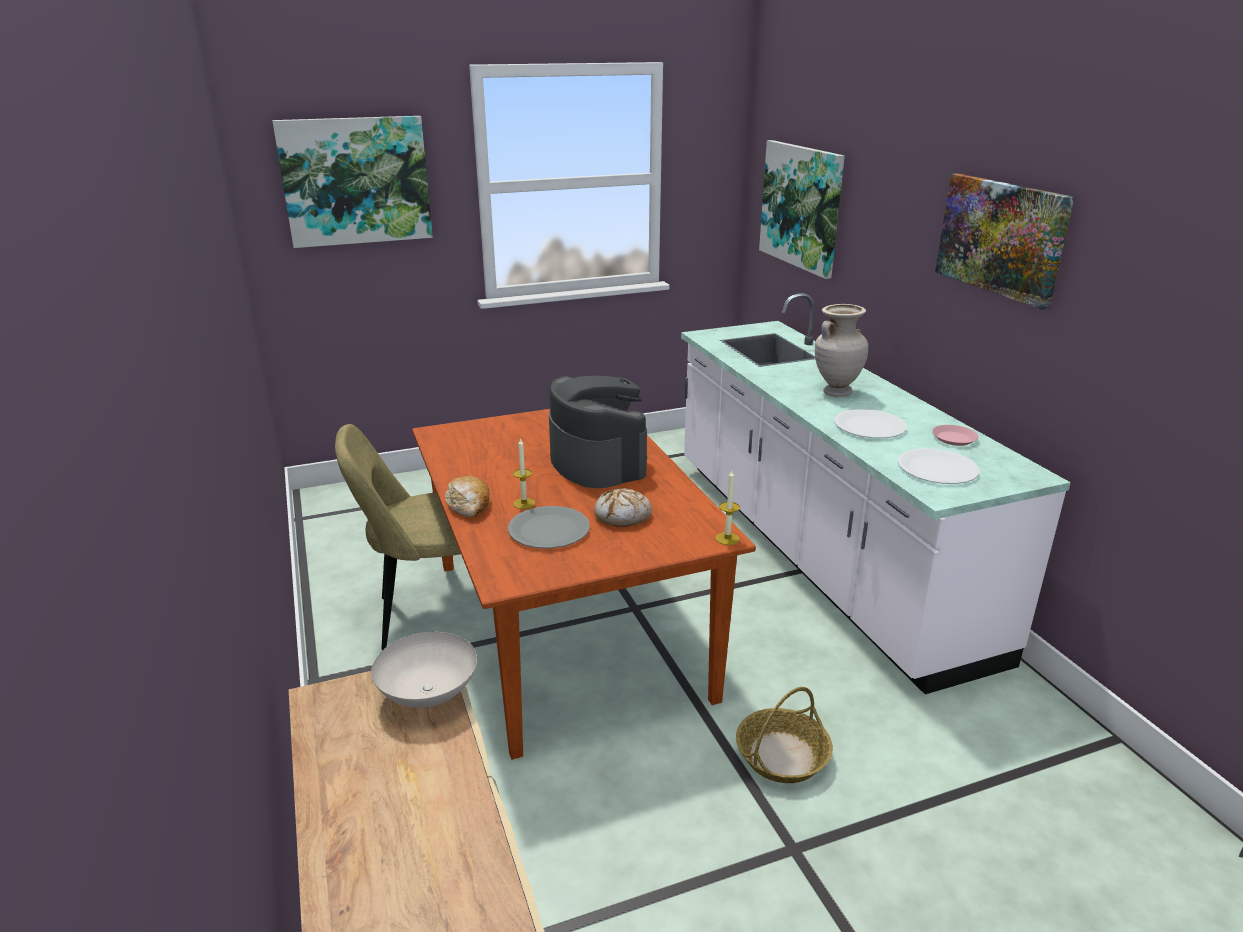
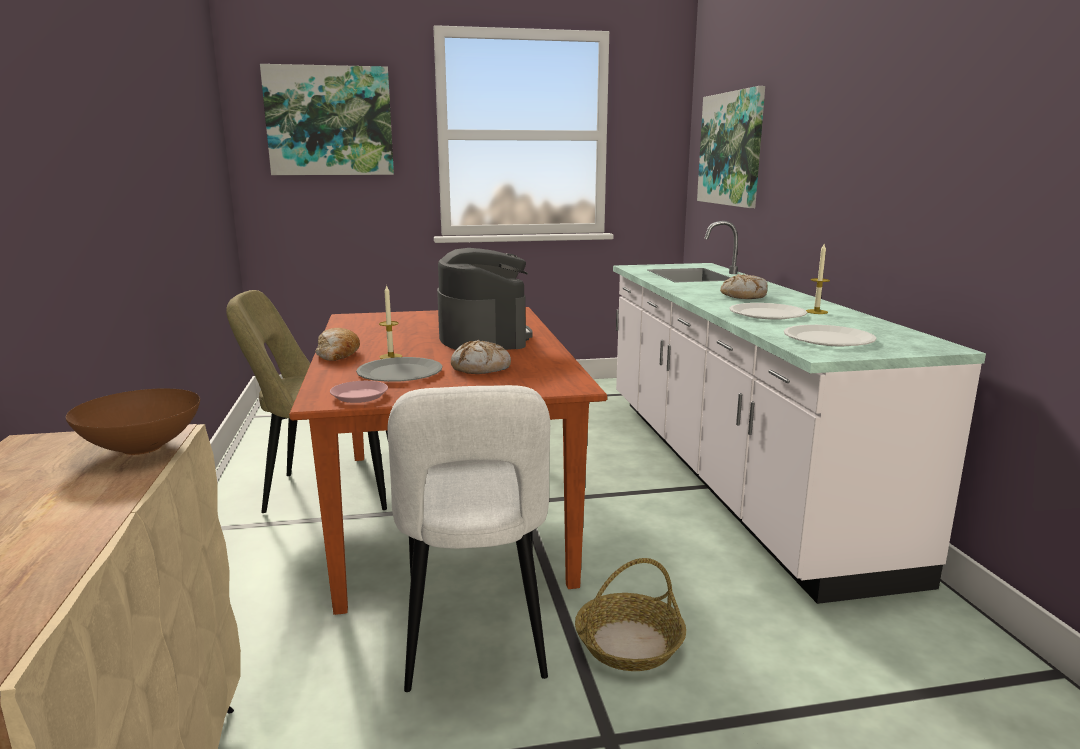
camera: 10 degrees right, 10 degrees down
white bowl [371,632,477,708] -> brown bowl [66,388,200,455]
candle [716,470,740,545] -> candle moved to [806,244,830,314]
beige vase [815,304,868,397] -> bread [720,274,768,299]
pink plate [932,425,978,446] -> pink plate moved to [330,381,388,403]
picture [935,173,1074,310] -> none
none -> white chair [388,385,550,692]

